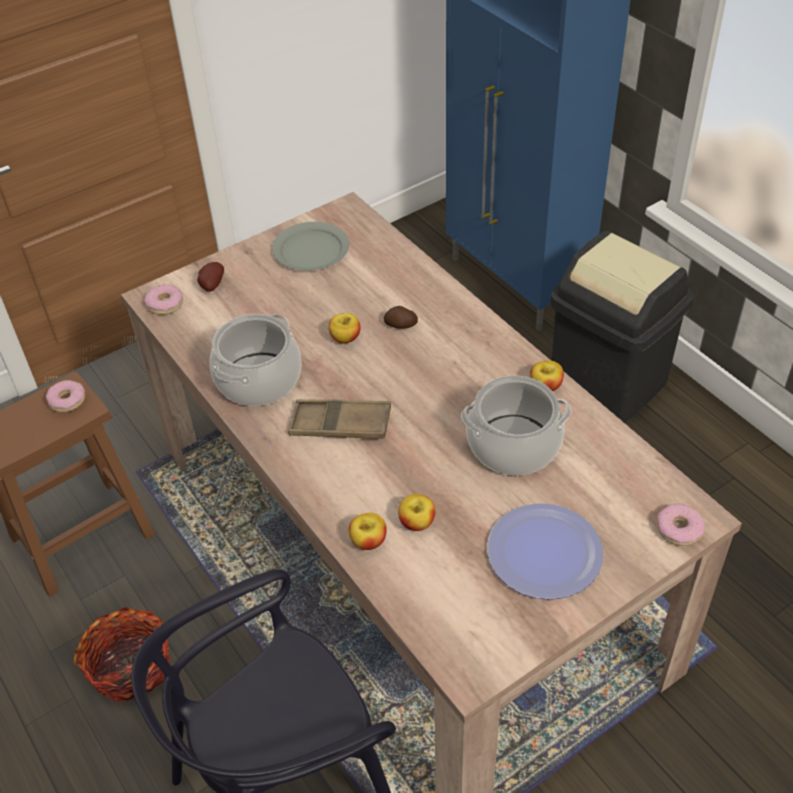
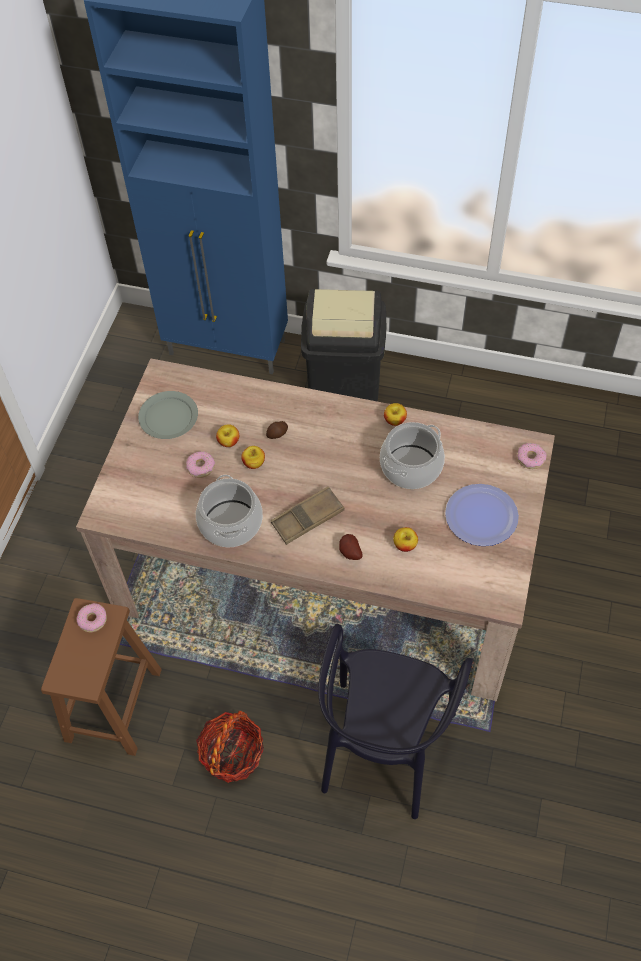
camera: 40 degrees left, 10 degrees up
donut [144,284,183,315] -> donut moved to [186,451,215,478]
potato [197,262,224,292] -> potato moved to [339,534,363,560]
apple [349,513,387,550] -> apple moved to [216,424,239,447]

